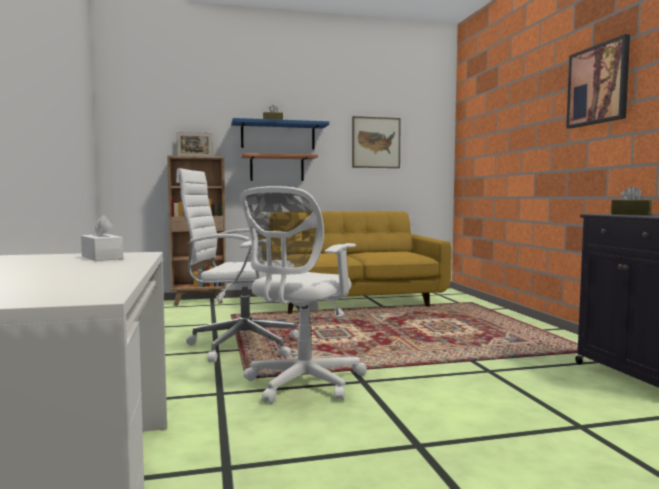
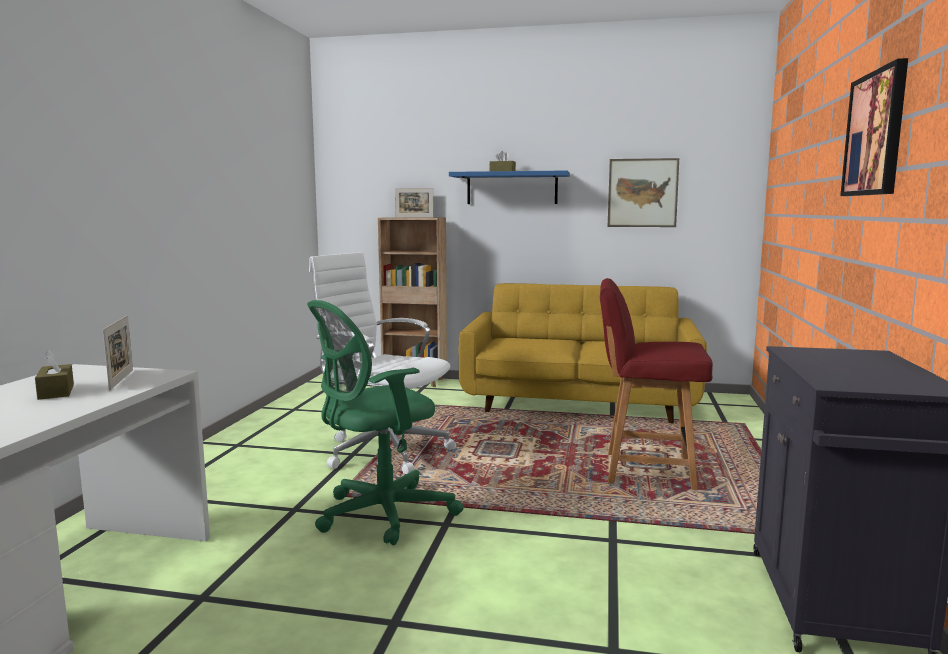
camera: 25 degrees right, 5 degrees up
white tissue box [81,215,123,261] -> picture frame [103,316,133,390]
white office chair [239,186,367,403] -> green office chair [307,300,464,545]
shelf [241,153,318,181] -> none
brown tissue box [611,186,652,215] -> brown tissue box moved to [35,350,74,400]
none -> red chair [600,278,713,490]

